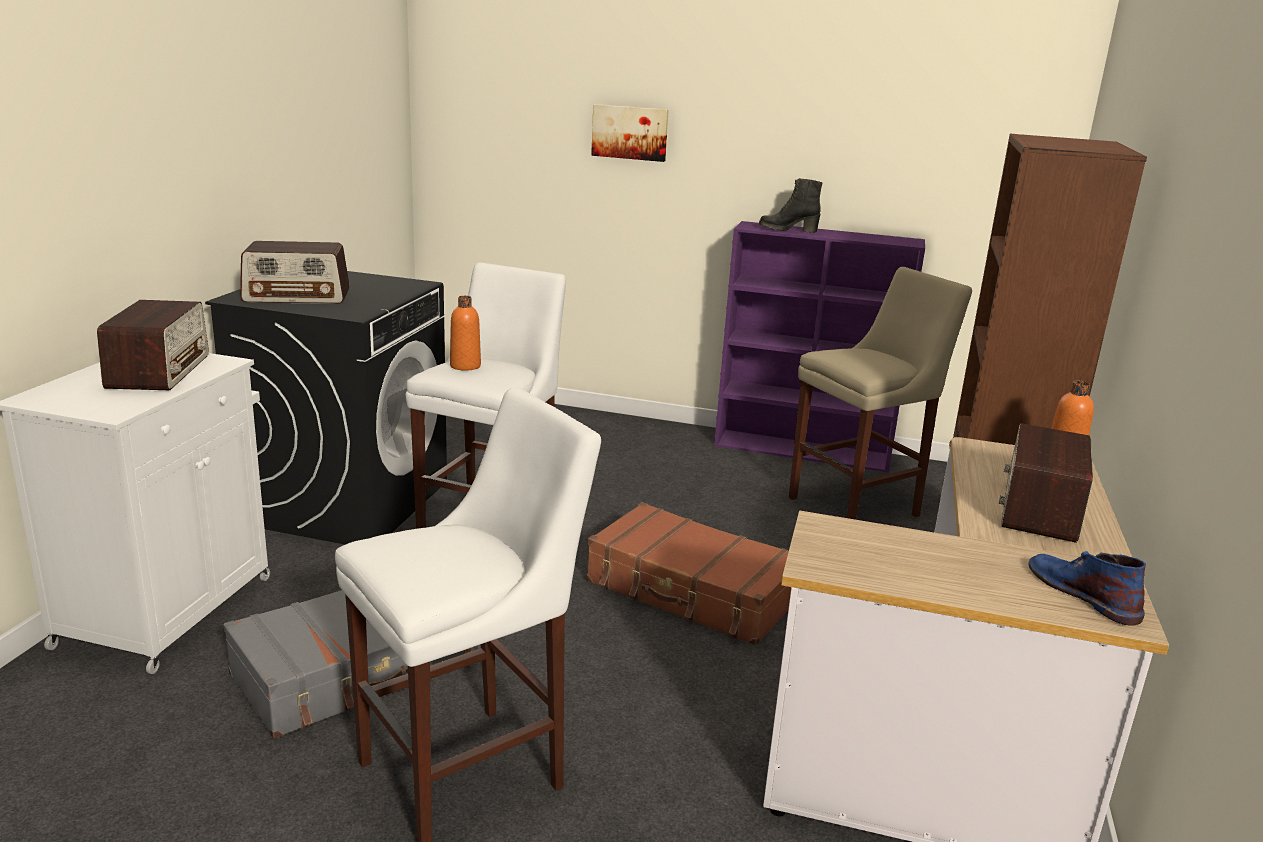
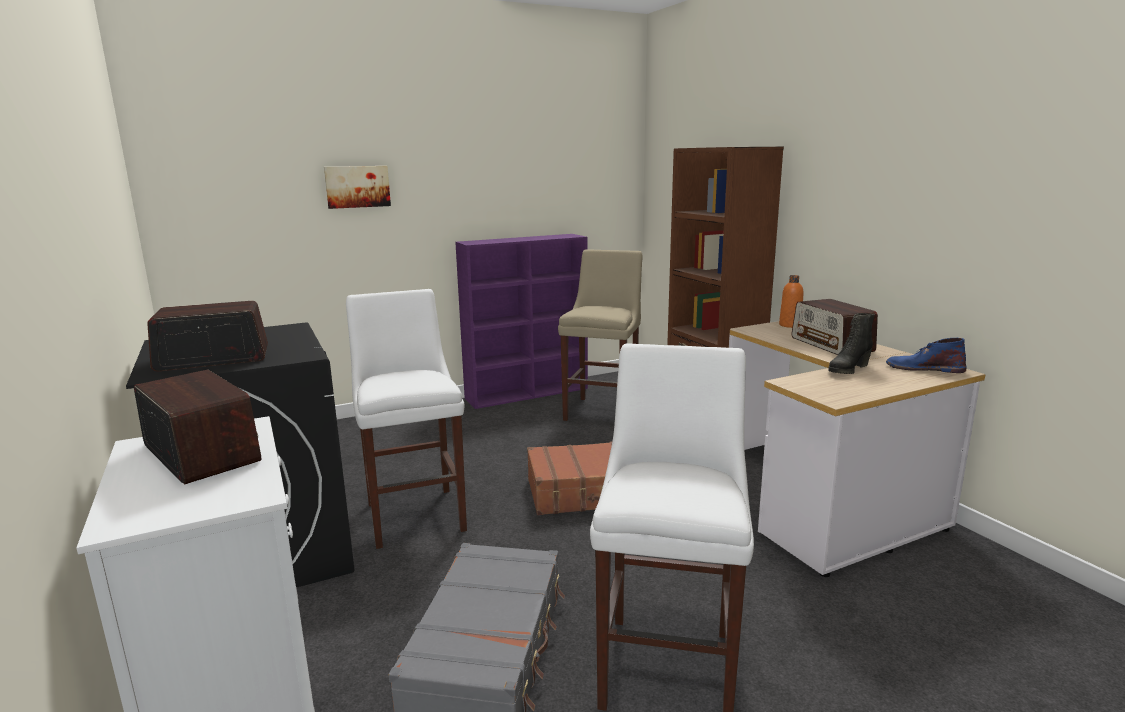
camera: 40 degrees left, 5 degrees down
radio [240,241,350,304] -> radio turned 150 degrees counterclockwise [147,301,268,371]
orange bottle [450,296,481,371] -> none
black boot [759,178,823,232] -> black boot moved to [828,313,874,374]

